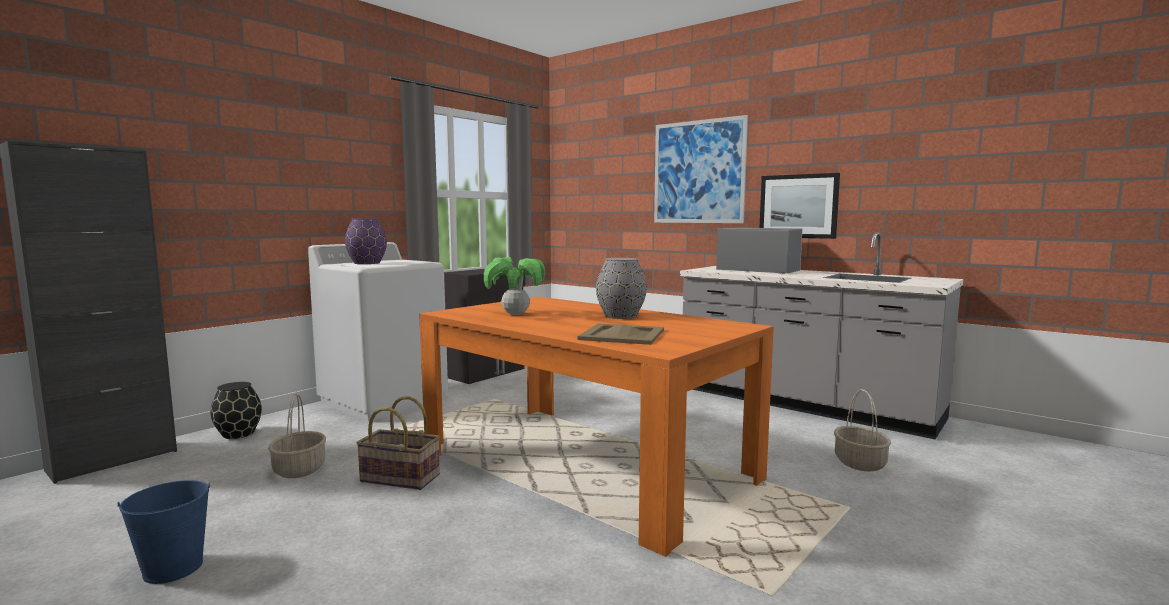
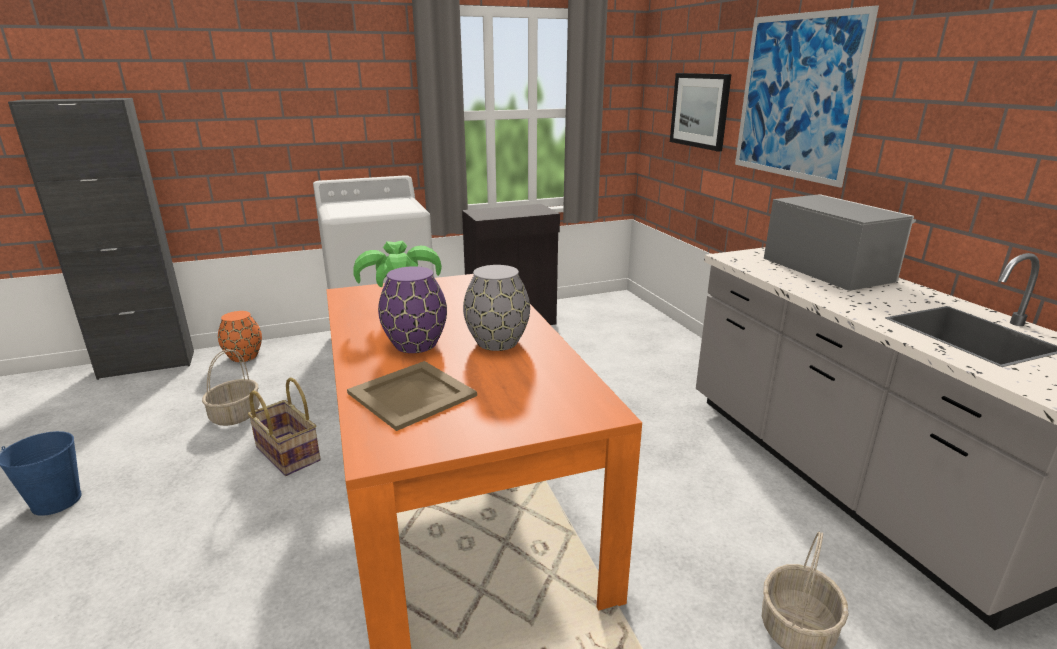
camera: 30 degrees right, 15 degrees up
black vase [211,382,262,439] -> orange vase [218,311,262,362]
purple vase [345,218,387,264] -> purple vase moved to [378,266,447,353]
picture [759,173,840,239] -> picture moved to [670,73,731,151]

